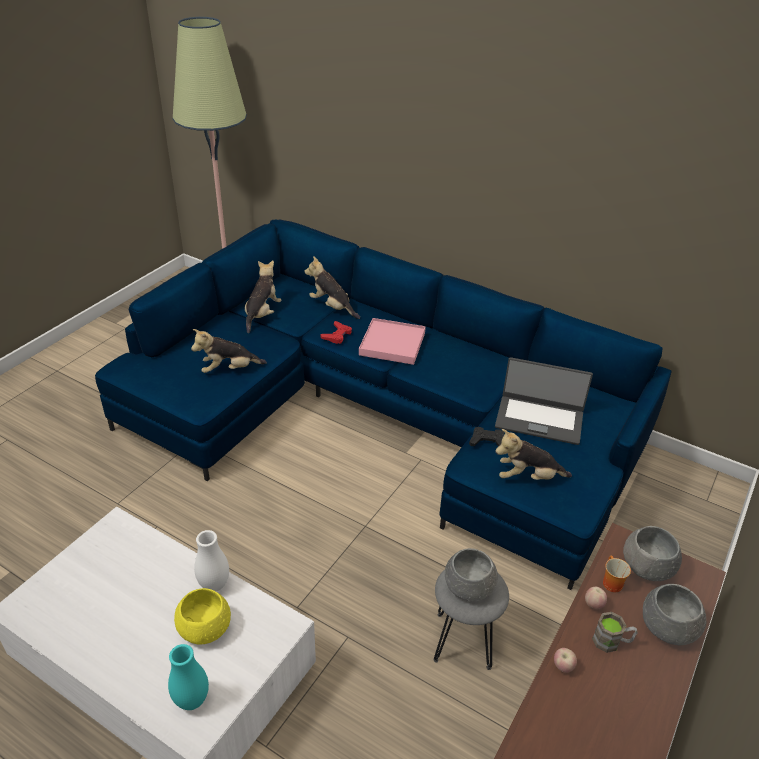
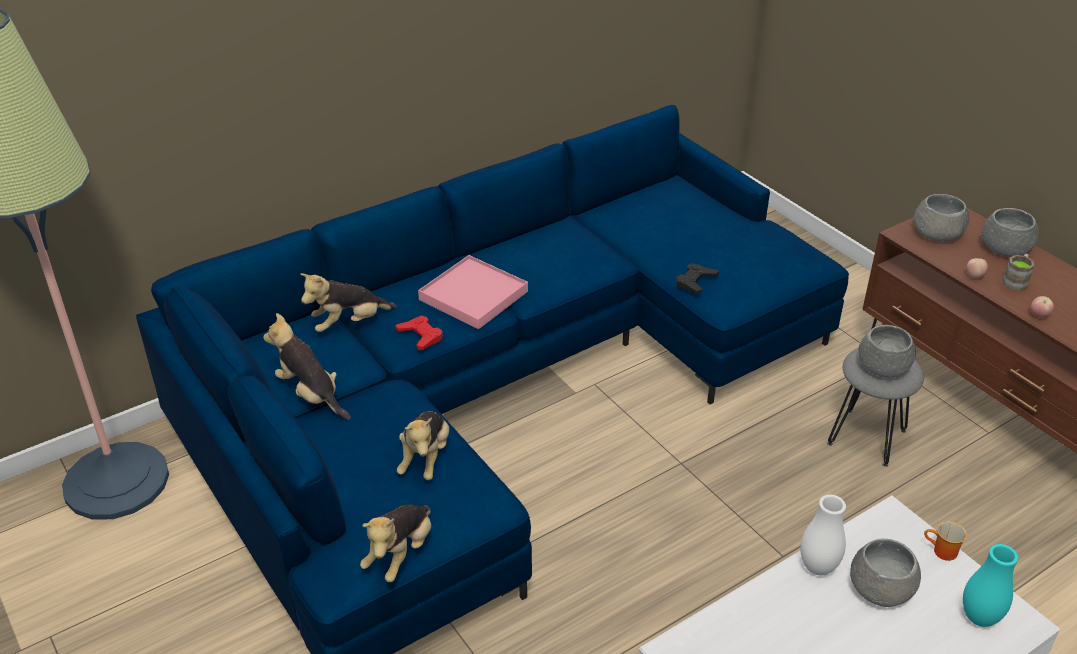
camera: 65 degrees left, 0 degrees up
yellow bowl [174,588,231,645] -> grey bowl [850,539,921,607]
laptop [495,357,593,445] -> none
plush toy [496,429,572,480] -> plush toy moved to [360,504,431,582]
mug [603,556,631,592] -> mug moved to [924,521,967,561]

